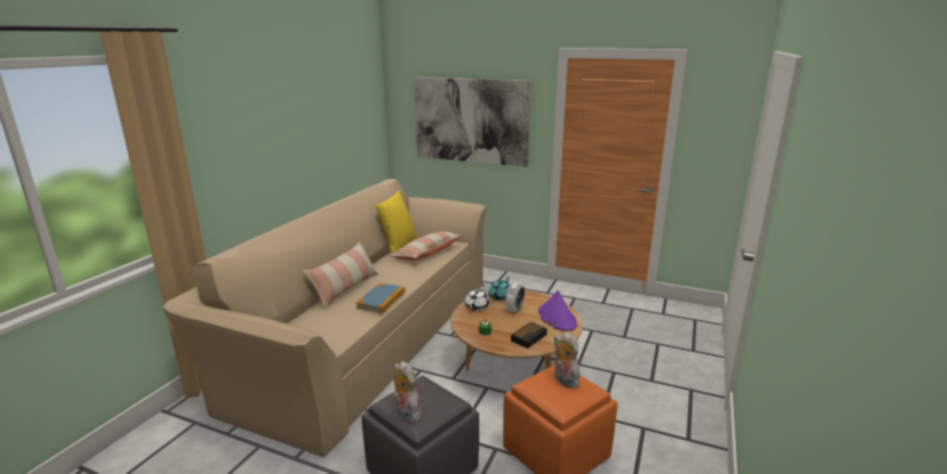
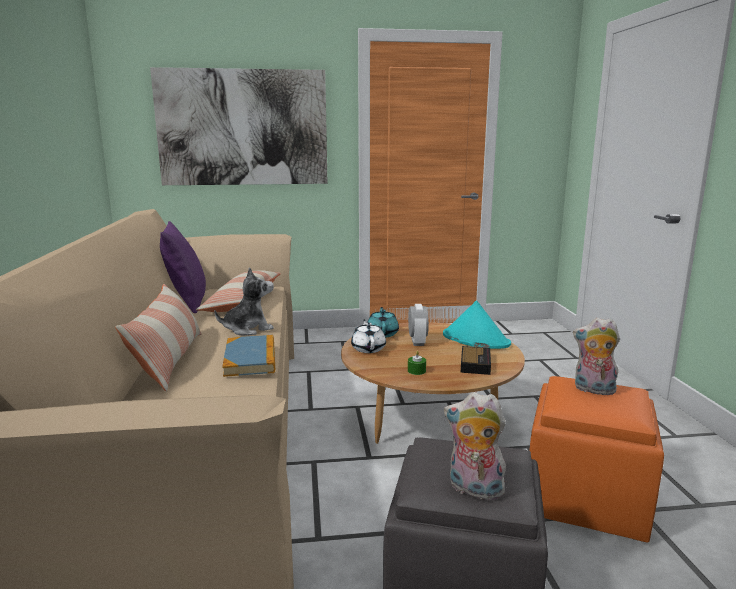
camera: 30 degrees left, 5 degrees down
yellow pillow [375,190,417,253] -> purple pillow [160,221,206,313]
purple hat [538,290,577,331] -> turquoise hat [443,301,511,349]
none -> plush toy [214,267,274,336]

